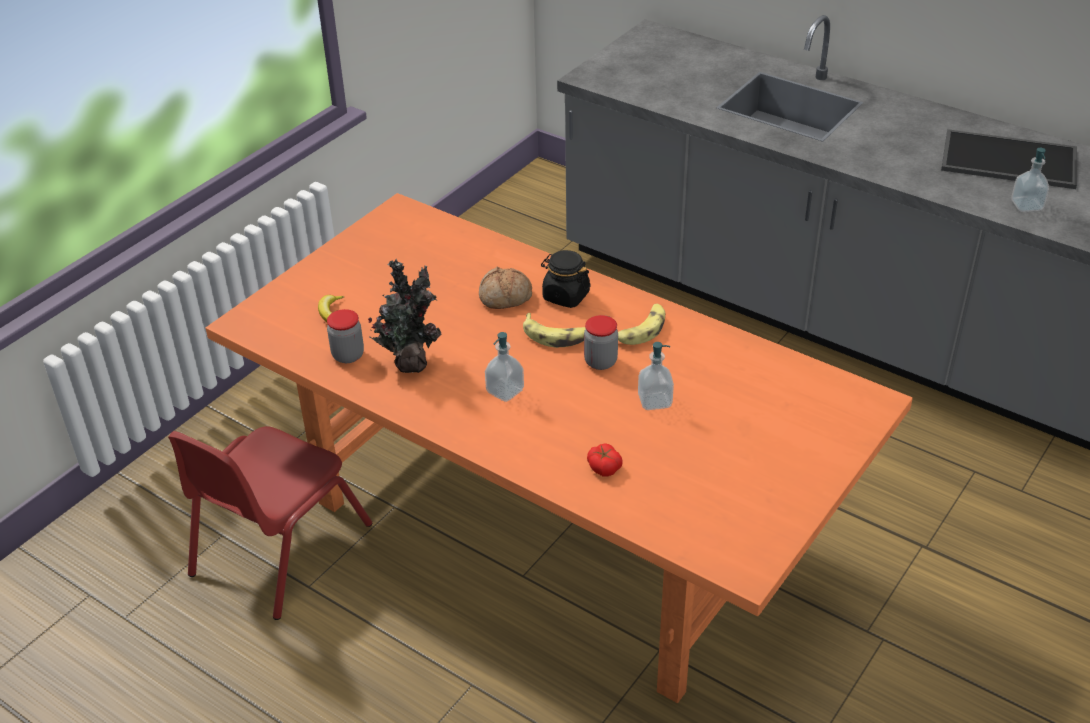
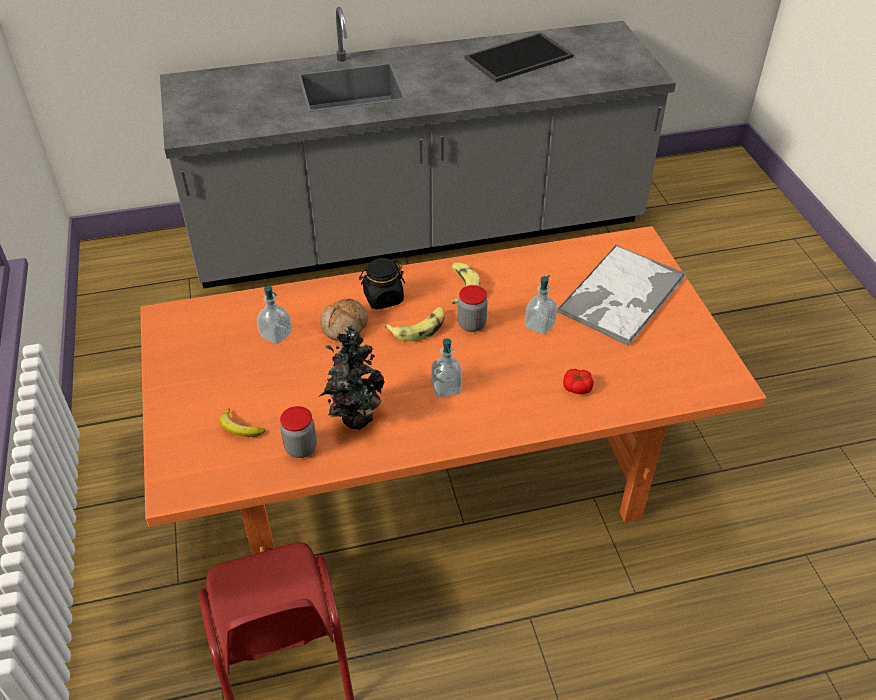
camera: 50 degrees left, 5 degrees up
soap dispenser [1011,148,1049,212] -> soap dispenser moved to [257,286,292,344]
none -> tray [557,244,686,346]

